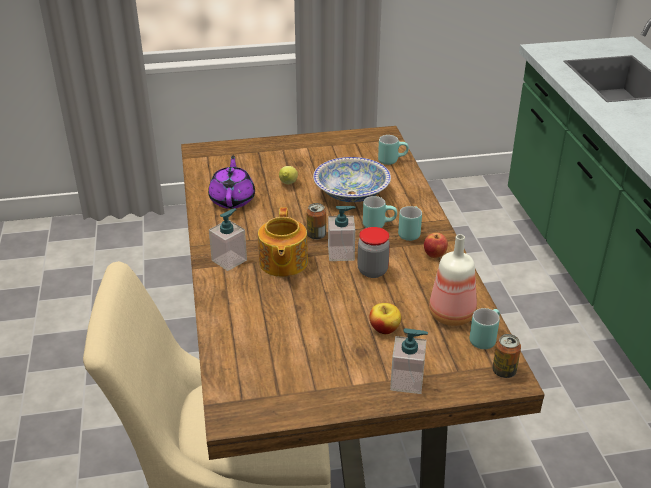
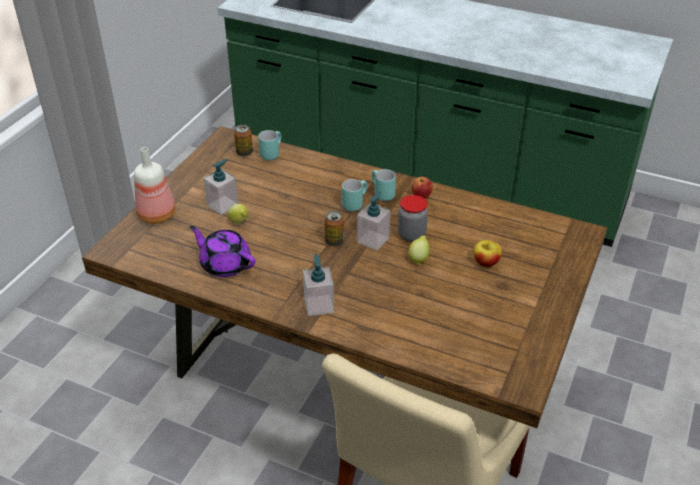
camera: 55 degrees left, 5 degrees up
teapot [258,208,308,277] -> none
bowl [313,157,391,202] -> none
soap dispenser [390,328,428,394] -> soap dispenser moved to [203,159,239,215]
bottle [429,234,477,326] -> bottle moved to [134,147,176,224]
turquoise mug [470,308,500,349] -> none
can [492,334,521,378] -> can moved to [234,125,253,156]
none -> lemon [408,235,430,265]

